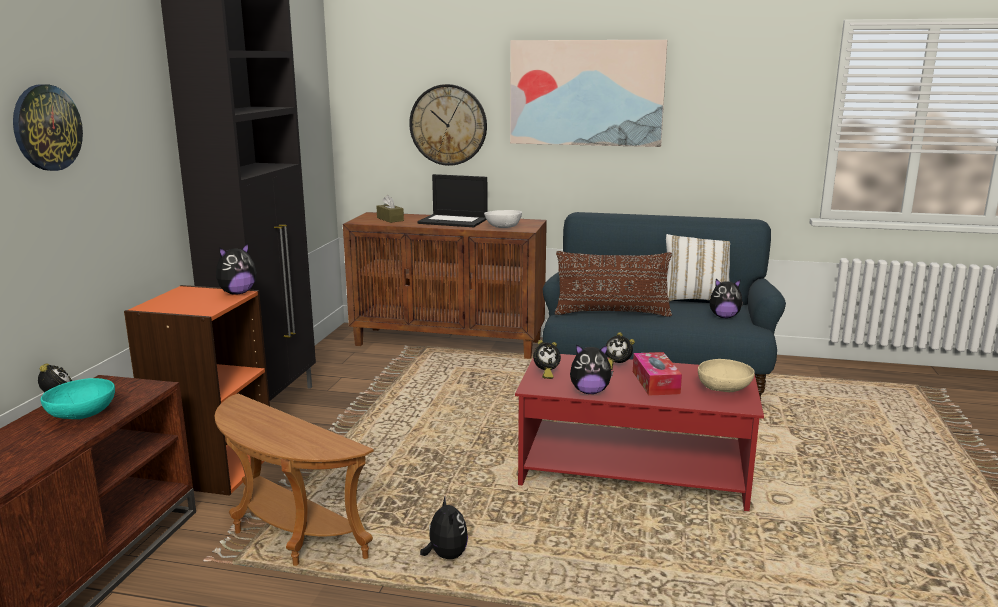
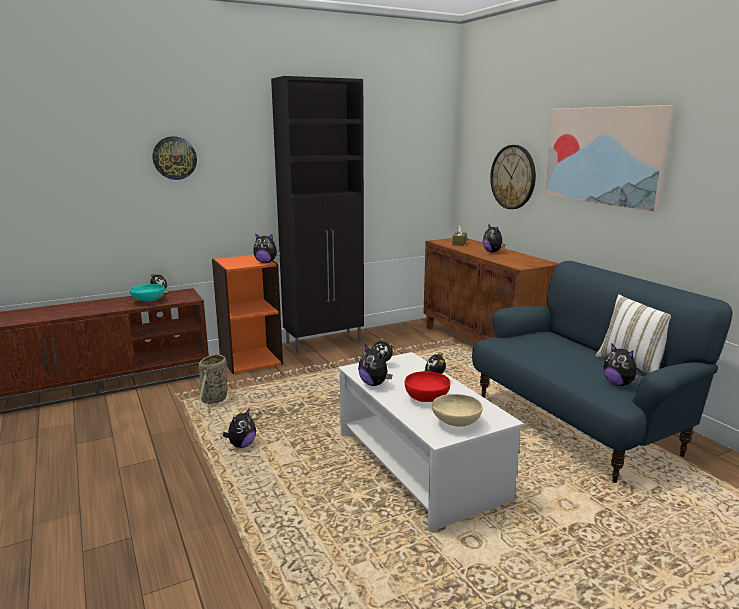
camera: 50 degrees right, 0 degrees up
brown side table [215,393,374,566] -> basket [197,352,228,416]
laptop [417,174,488,227] -> plush toy [483,224,505,252]
white bowl [484,210,522,228] -> none
red coffee table [515,354,764,511] -> white coffee table [338,352,524,532]
brown pillow [555,251,672,317] -> none
tissue box [633,352,682,395] -> red bowl [405,371,450,402]

